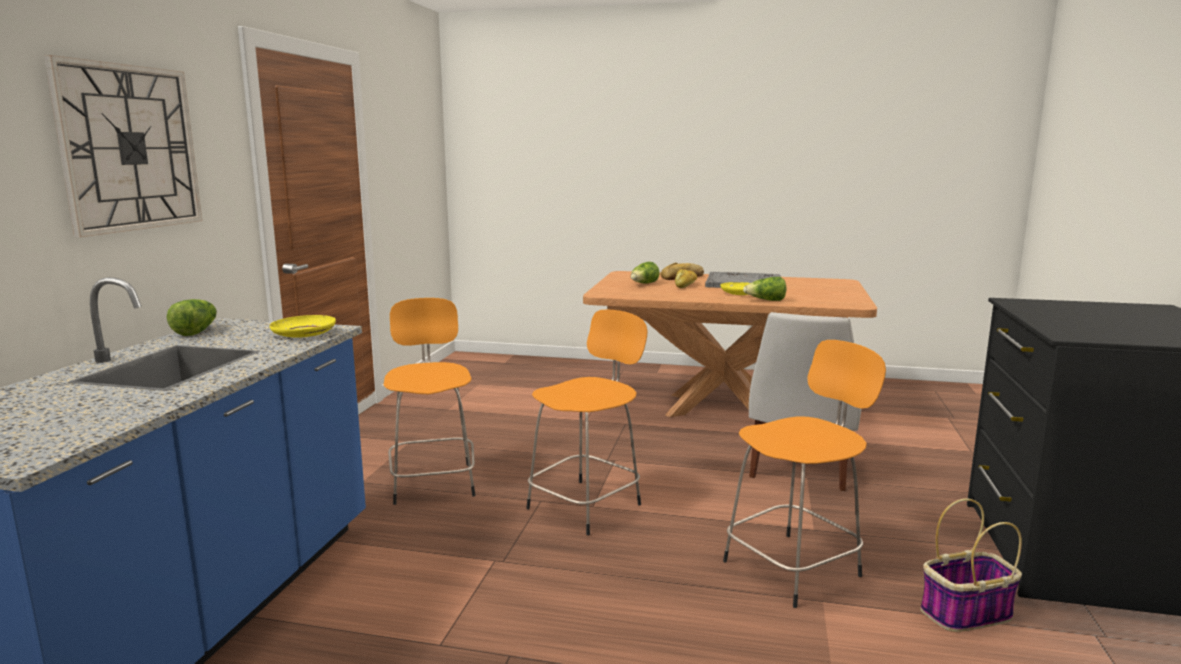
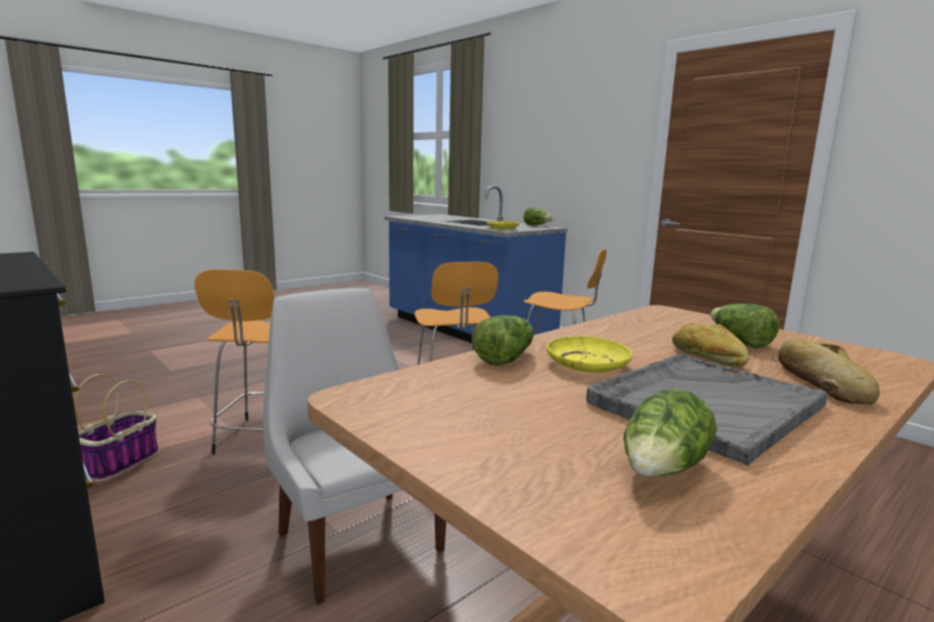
camera: 125 degrees right, 0 degrees up
wall clock [44,55,202,237] -> none
none -> lettuce [624,389,717,477]

